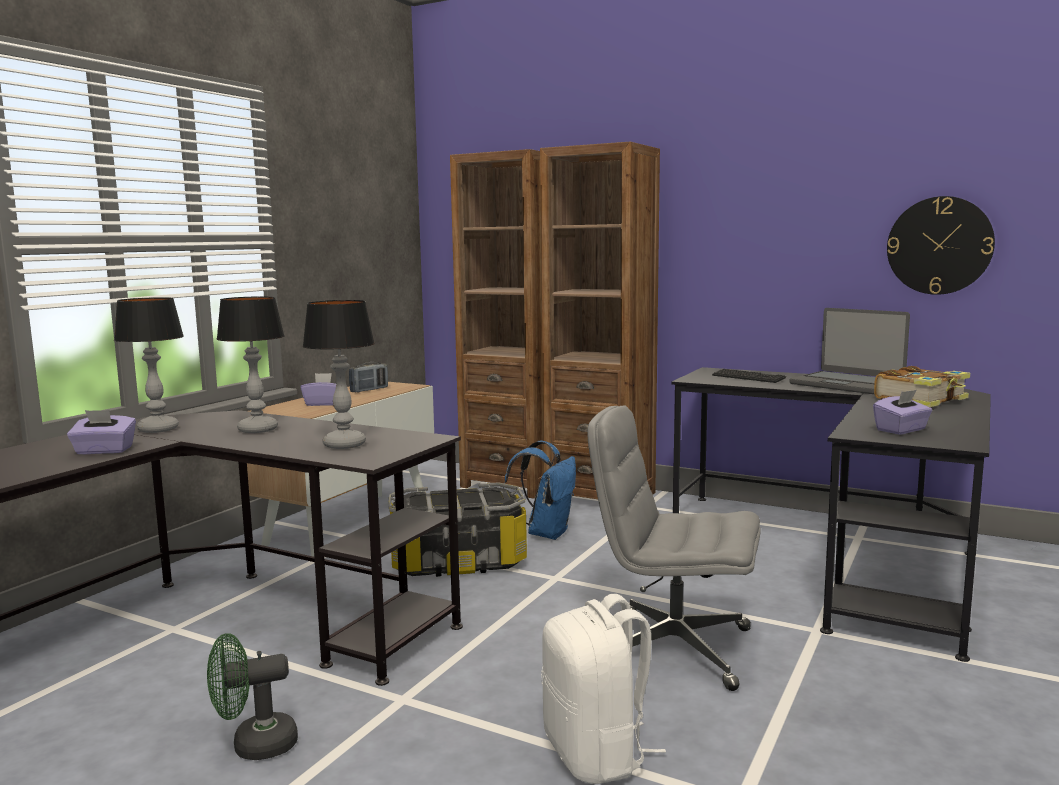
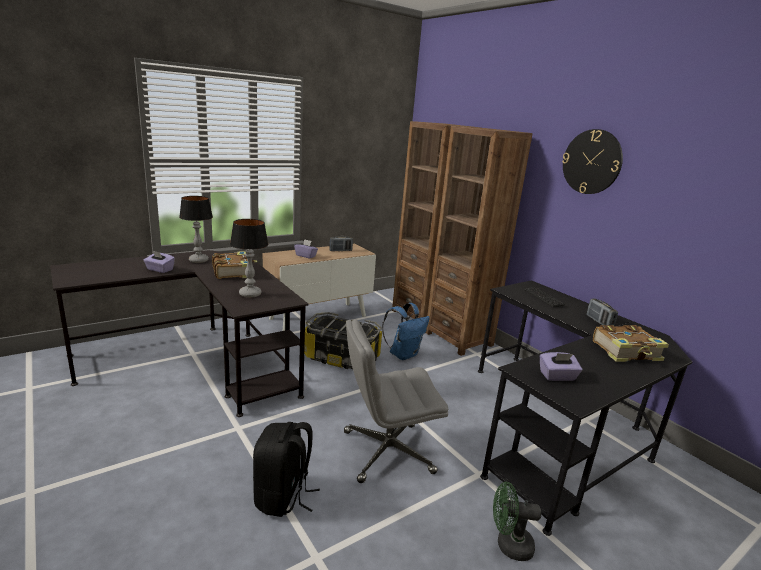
camera: 25 degrees right, 10 degrees up
green fan [207,633,298,760] -> green fan moved to [493,482,541,561]
table lamp [217,296,285,433] -> book [212,251,257,279]
white backpack [541,594,666,784] -> black backpack [253,422,320,517]
grey office chair [587,406,761,691] -> grey office chair turned 60 degrees counterclockwise [344,319,448,483]
laptop [790,308,910,394] -> radio [586,299,618,326]
wall clock [887,196,995,295] -> wall clock moved to [562,129,623,194]

